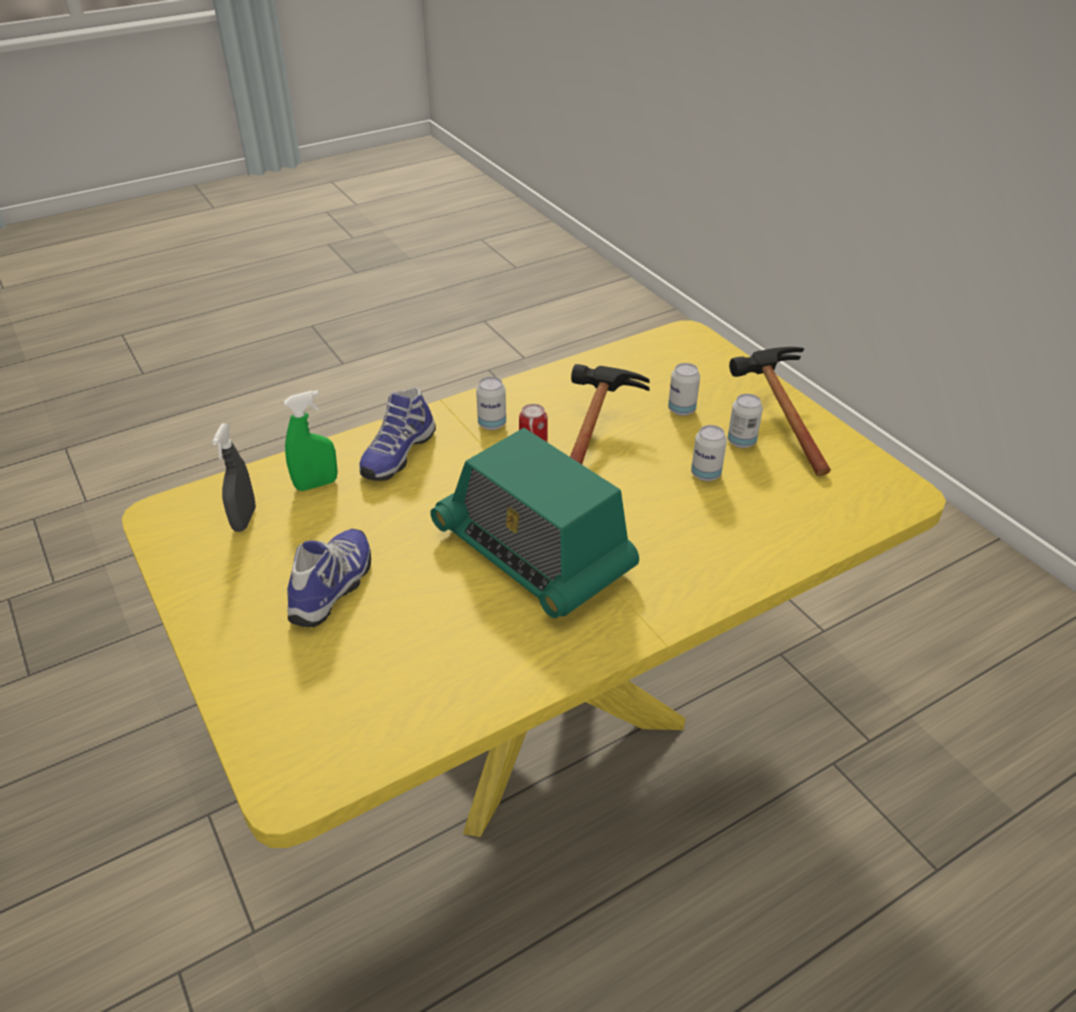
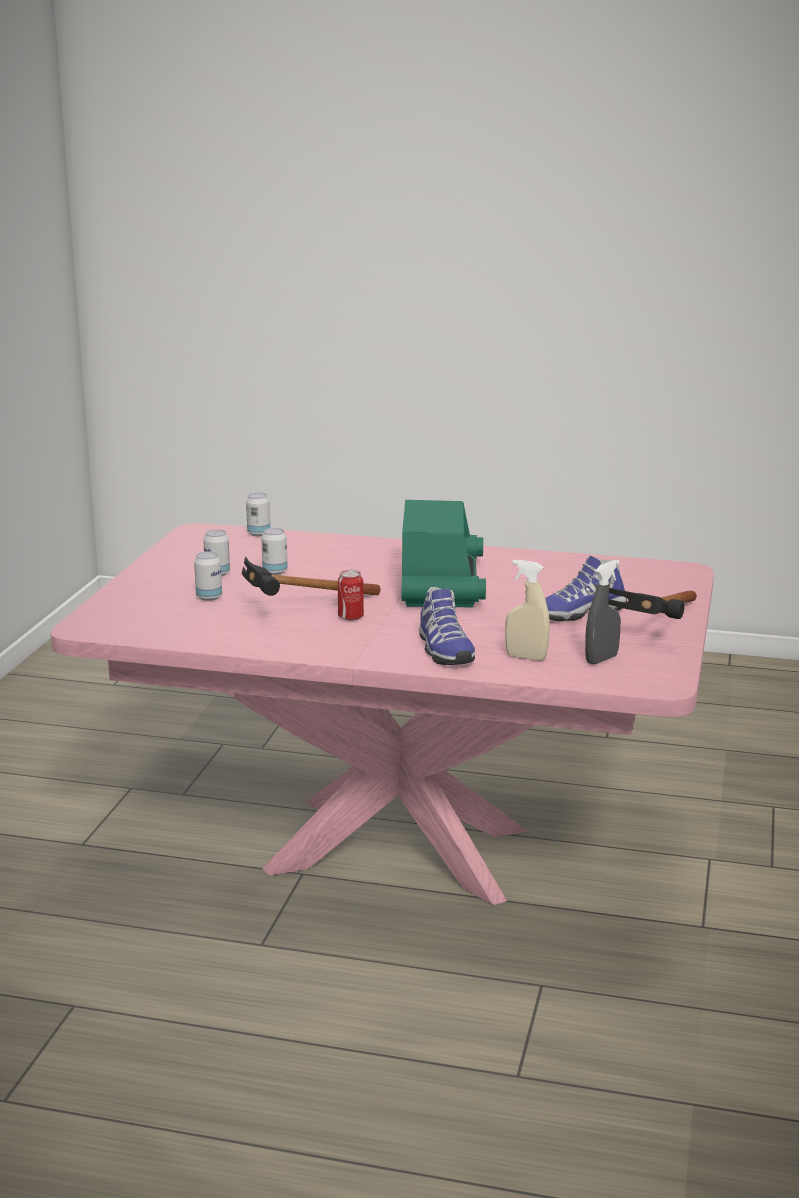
camera: 135 degrees left, 20 degrees down
yellow dining table [122,320,946,848] -> pink dining table [51,523,714,905]
green spray bottle [284,390,338,491] -> beige spray bottle [505,560,550,661]
shoe [359,387,436,481] -> shoe turned 90 degrees clockwise [419,587,475,665]
can [476,377,506,430] -> can moved to [246,493,270,536]
hammer [729,347,831,476] -> hammer moved to [608,588,697,619]

